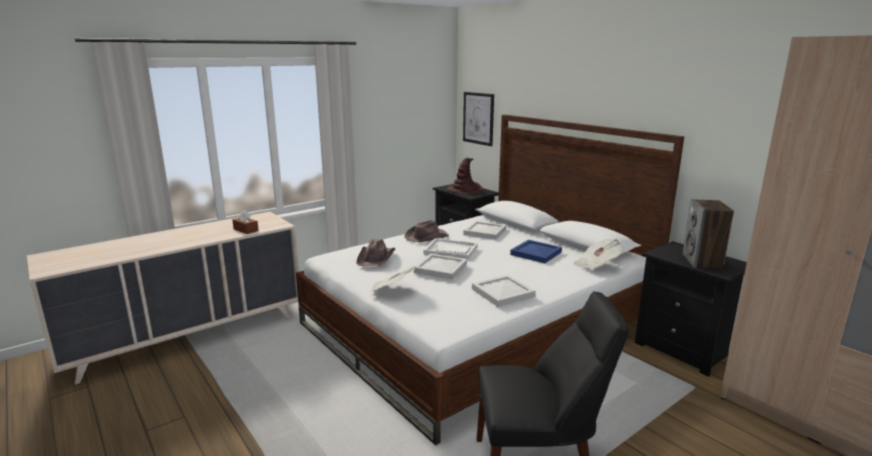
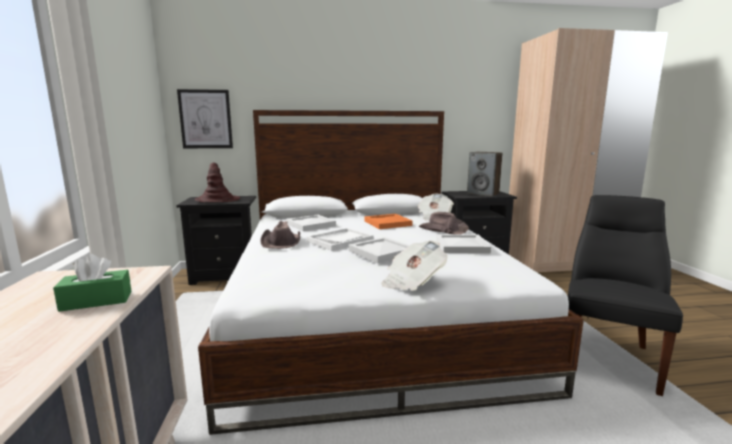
camera: 60 degrees left, 5 degrees down
brown tissue box [232,210,259,234] -> green tissue box [53,254,131,312]
brown hat [356,239,396,266] -> brown hat moved to [419,212,469,234]
blue tray [510,240,562,263] -> orange tray [365,214,413,229]

